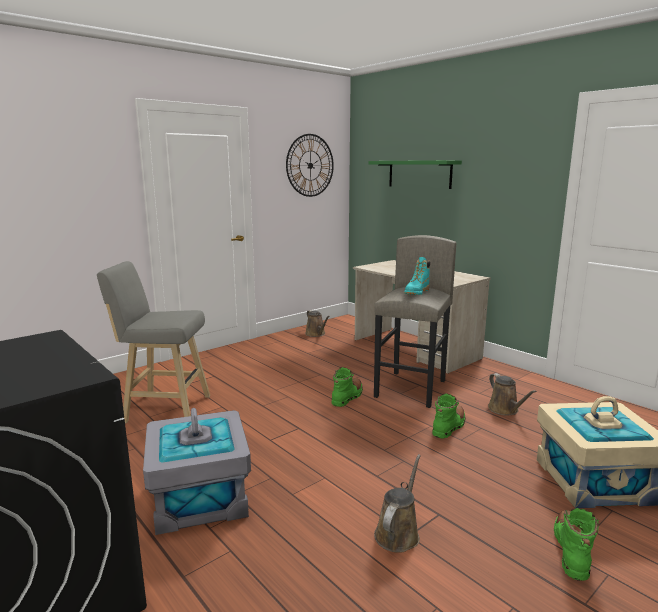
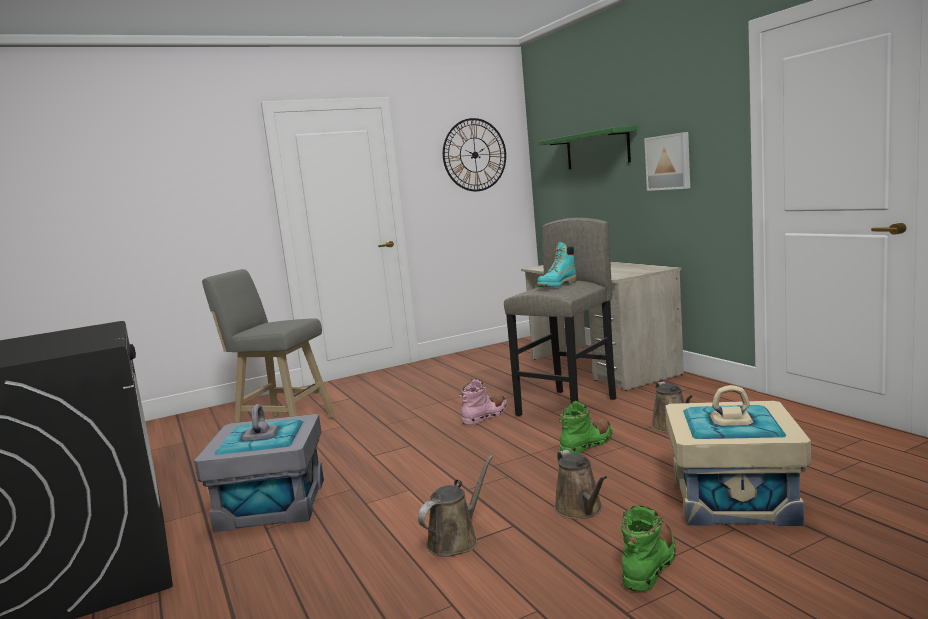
camera: 15 degrees right, 5 degrees down
brown watering can [305,310,330,337] -> brown watering can moved to [554,450,607,519]
green boot [332,367,363,407] -> pink boot [459,379,507,425]
none -> picture [644,132,690,191]

